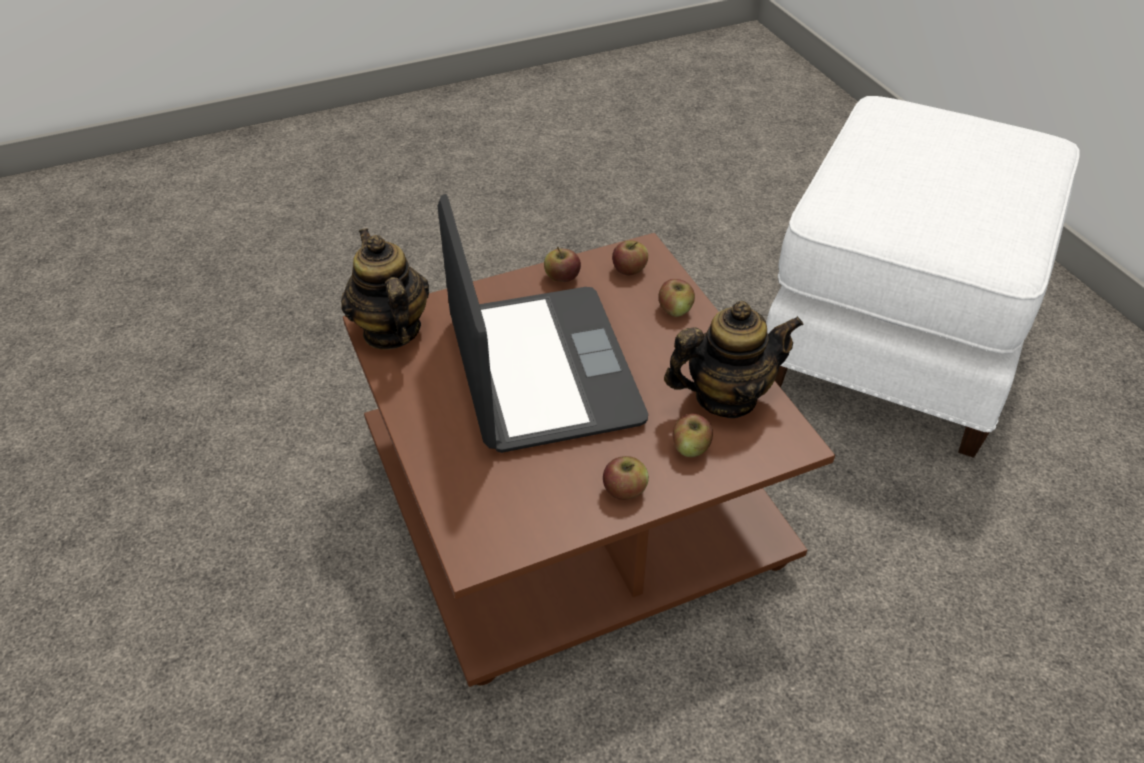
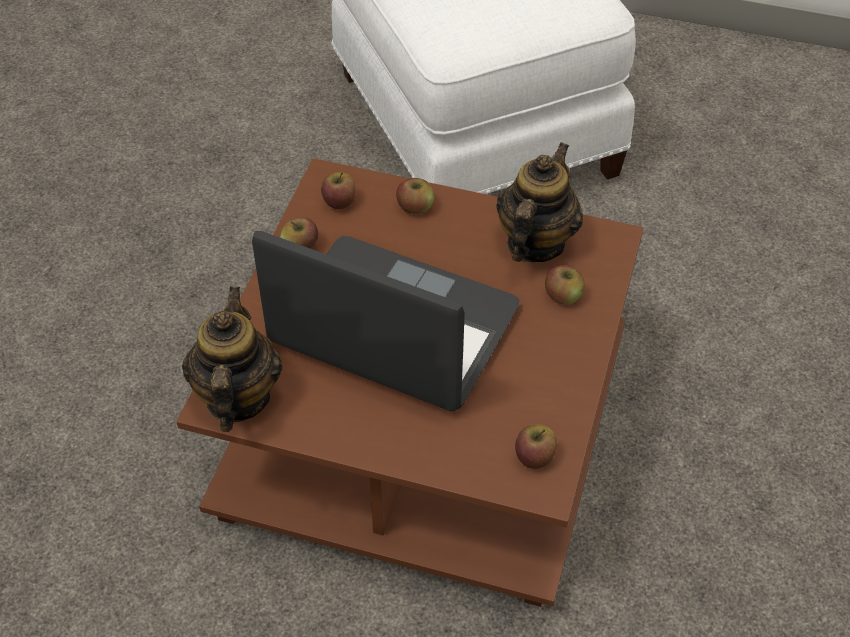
camera: 50 degrees left, 5 degrees up
teapot [341,228,429,350] -> teapot turned 75 degrees clockwise [182,286,283,432]
apple [603,456,649,500] -> apple moved to [515,424,557,469]

